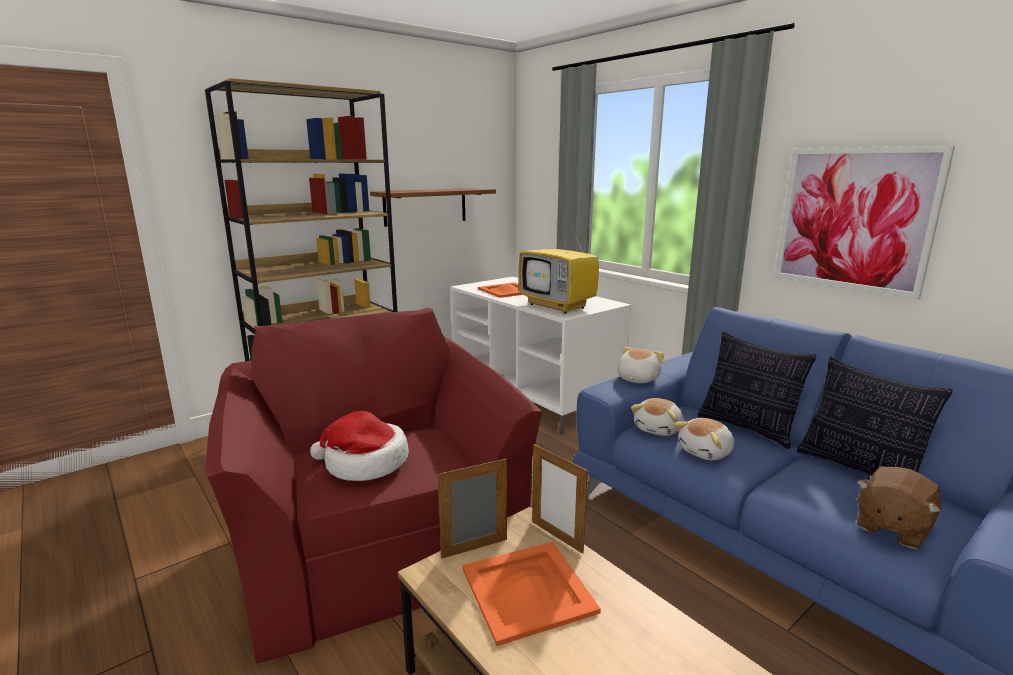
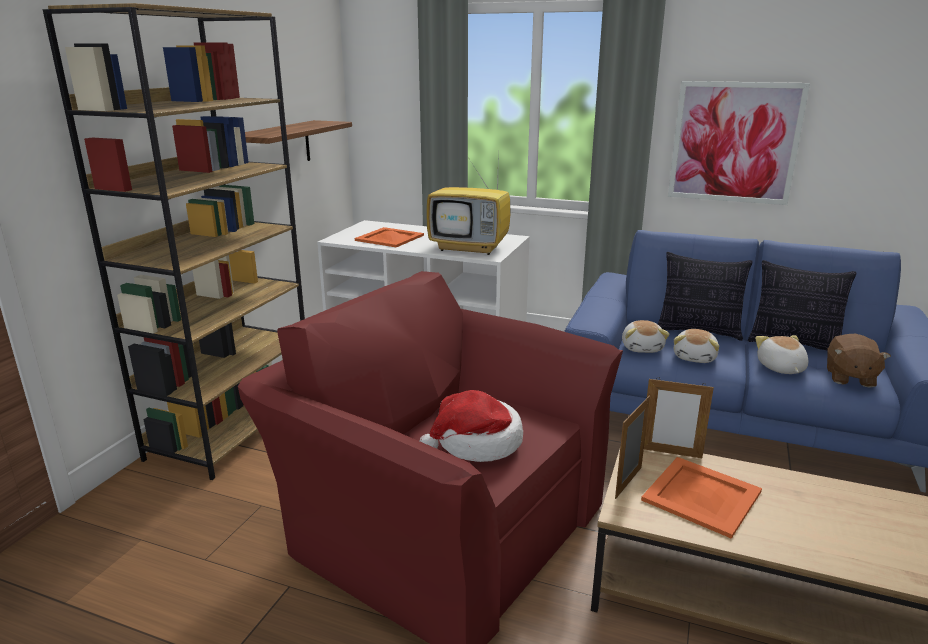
camera: 30 degrees left, 5 degrees up
plush toy [618,347,664,383] -> plush toy moved to [755,335,808,374]

